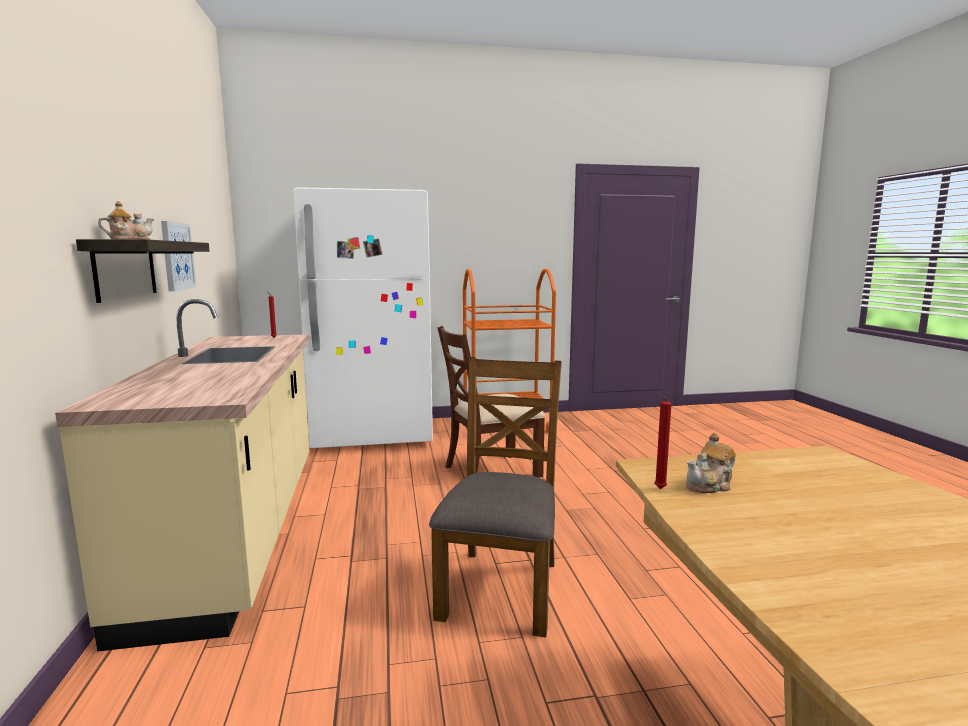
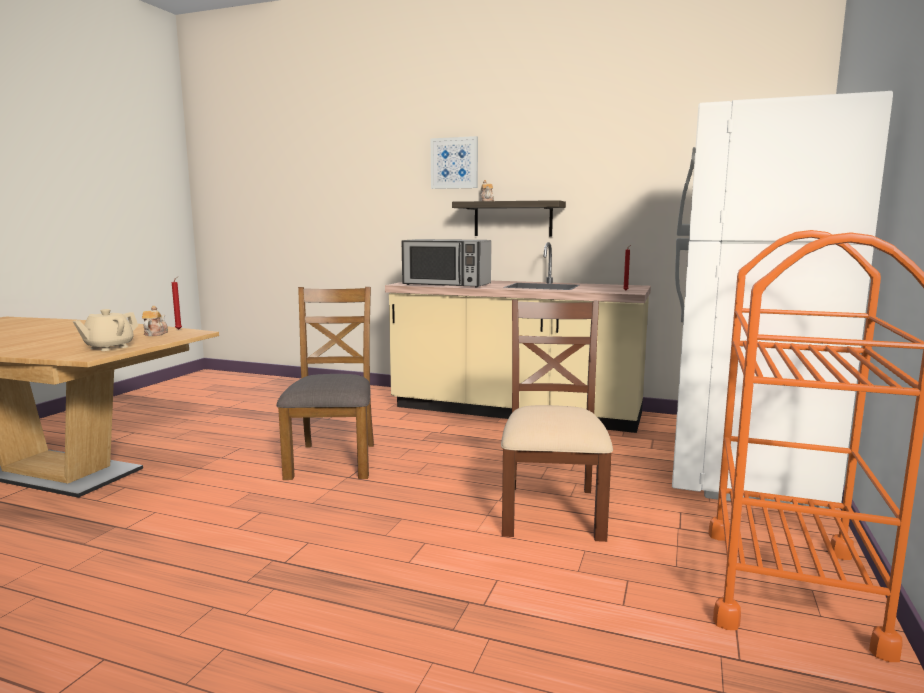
camera: 120 degrees right, 0 degrees up
picture [161,221,196,291] -> picture moved to [431,136,478,189]
brown chair [429,357,562,637] -> brown chair turned 135 degrees counterclockwise [276,287,374,480]
none -> beige teapot [73,309,138,351]
none -> microwave [402,239,491,287]

